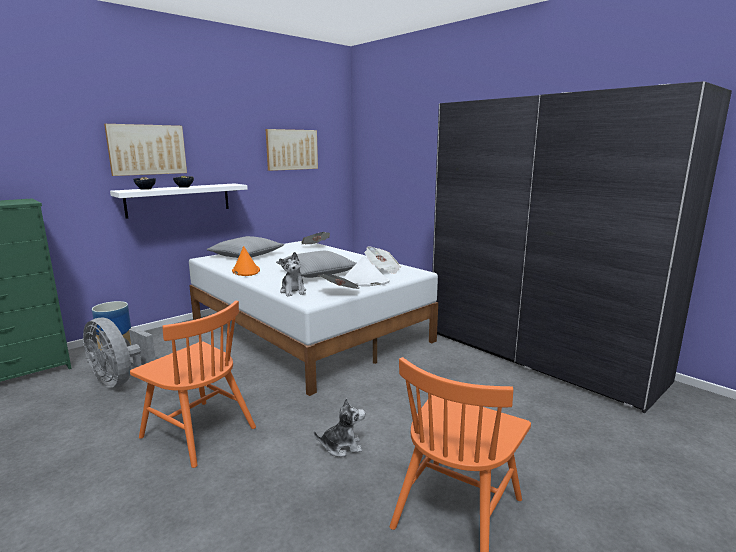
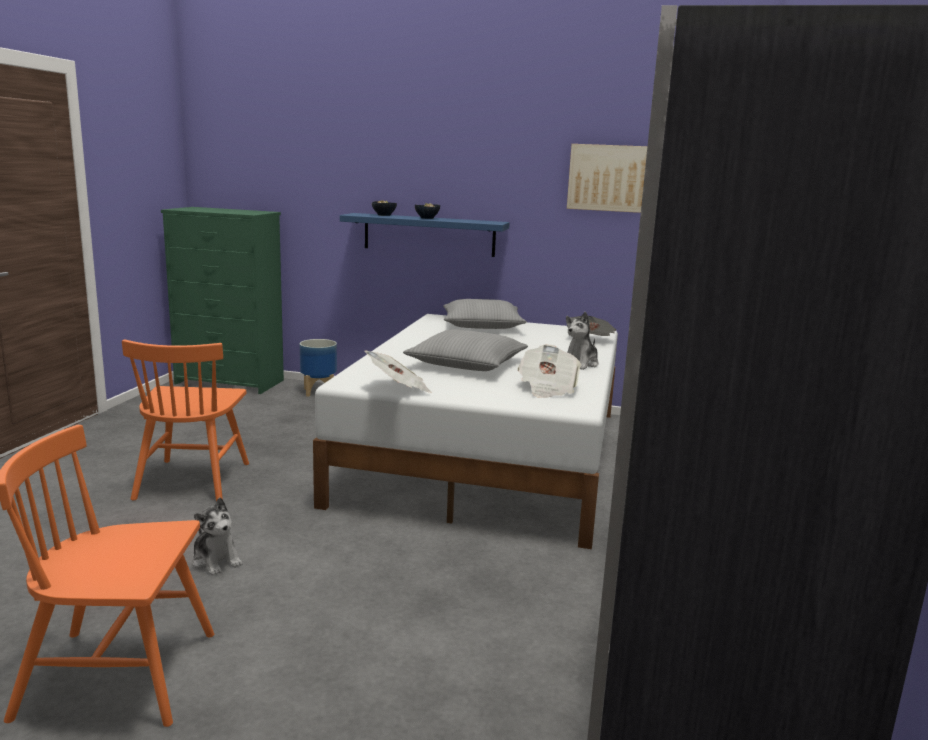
camera: 55 degrees right, 0 degrees up
grey fan [83,318,156,388] -> none
picture [104,124,187,176] -> none
white shelf [110,183,248,219] -> blue shelf [340,213,510,257]
orange hat [232,246,260,276] -> none
plush toy [279,252,306,297] -> plush toy moved to [566,312,599,370]
white hat [343,256,389,286] -> none

